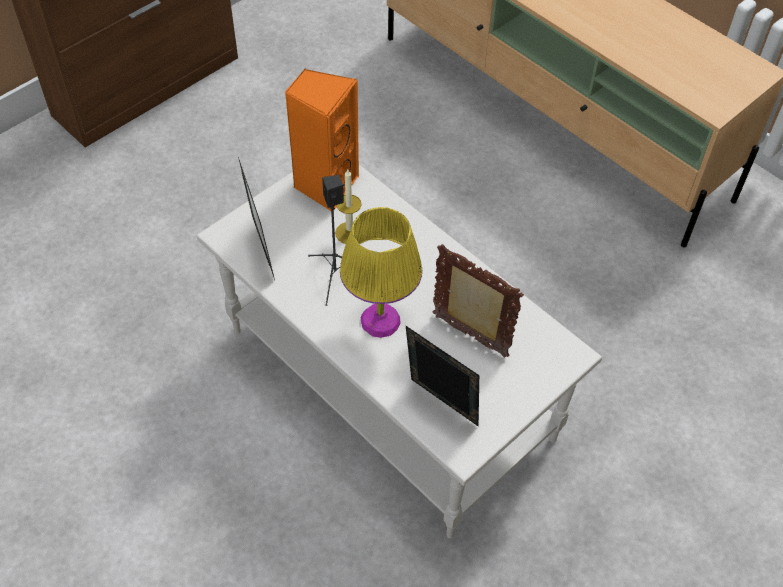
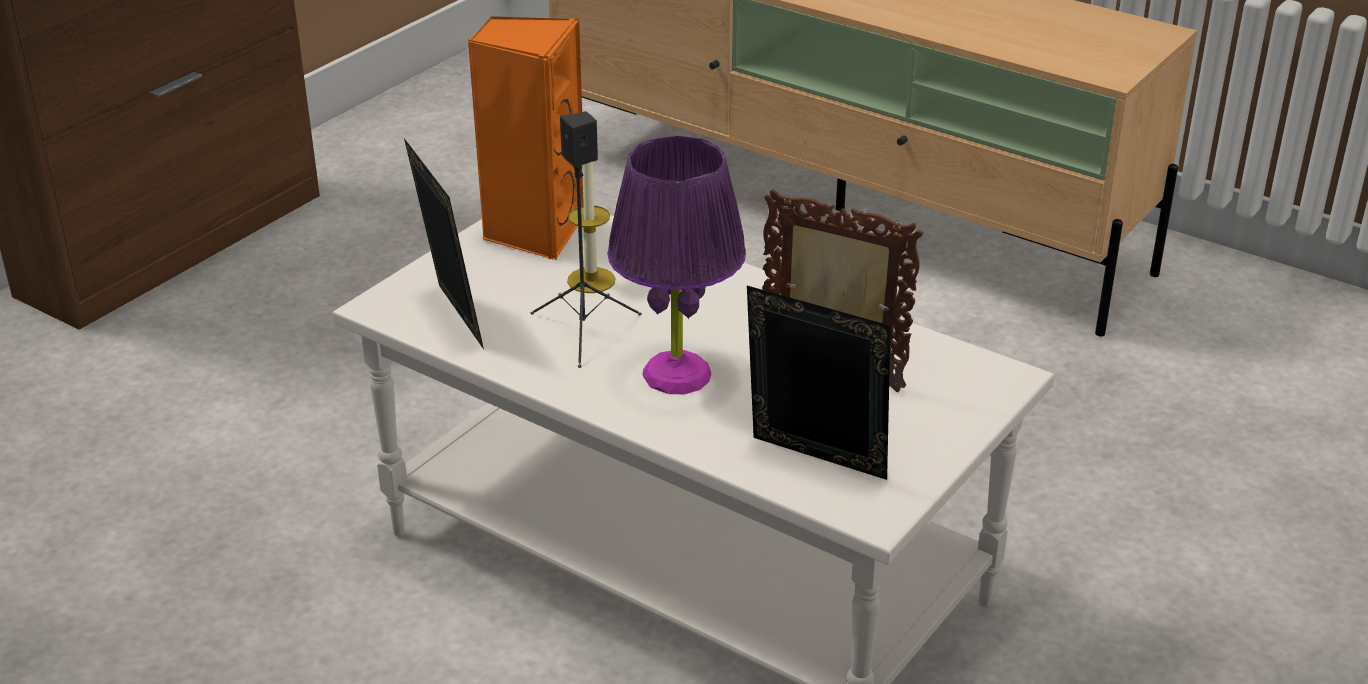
camera: 10 degrees left, 20 degrees down
yellow table lamp [340,207,422,338] -> purple table lamp [607,136,746,394]

